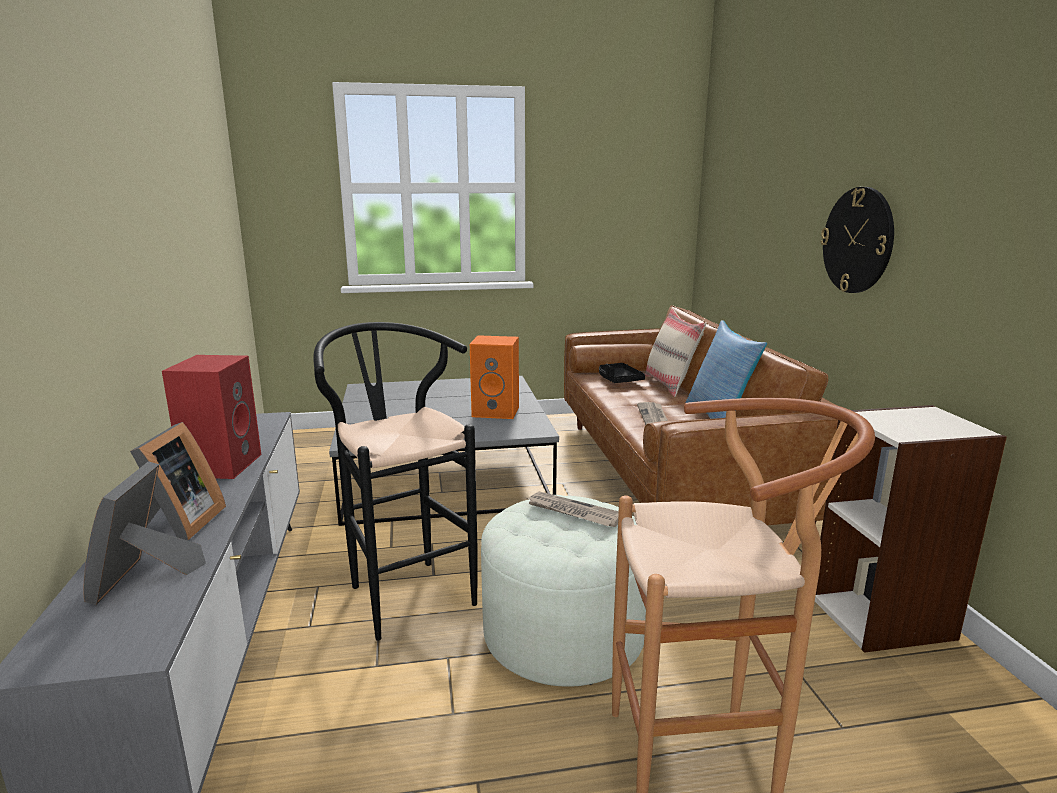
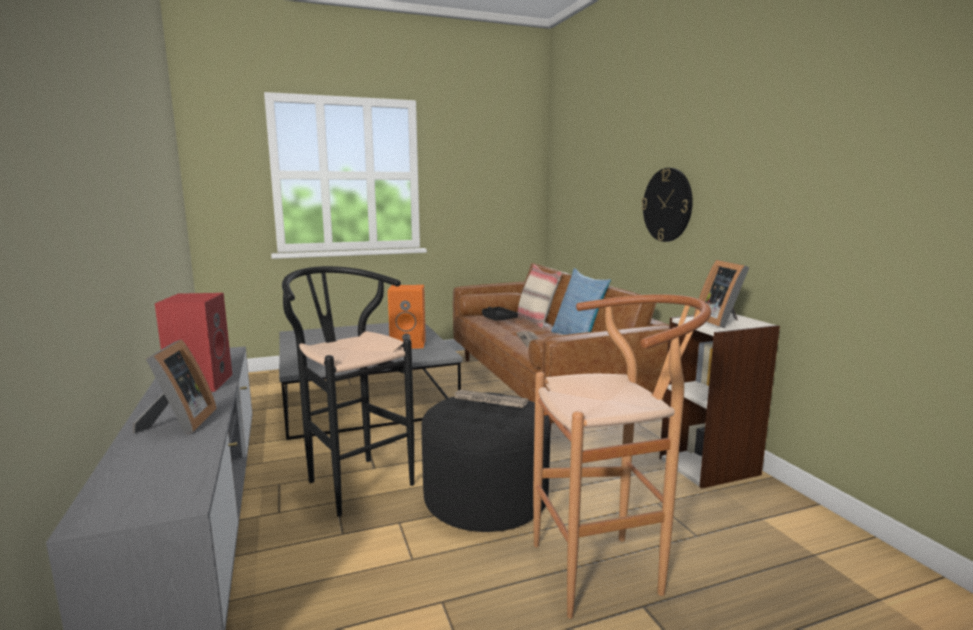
camera: 10 degrees left, 5 degrees down
picture frame [83,461,206,605] -> picture frame moved to [694,260,750,328]
white ottoman [481,495,646,686] -> black ottoman [422,392,550,532]

